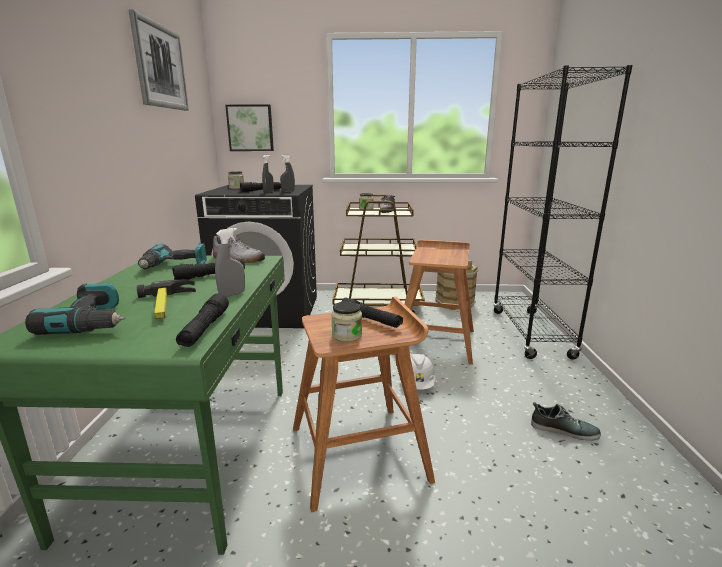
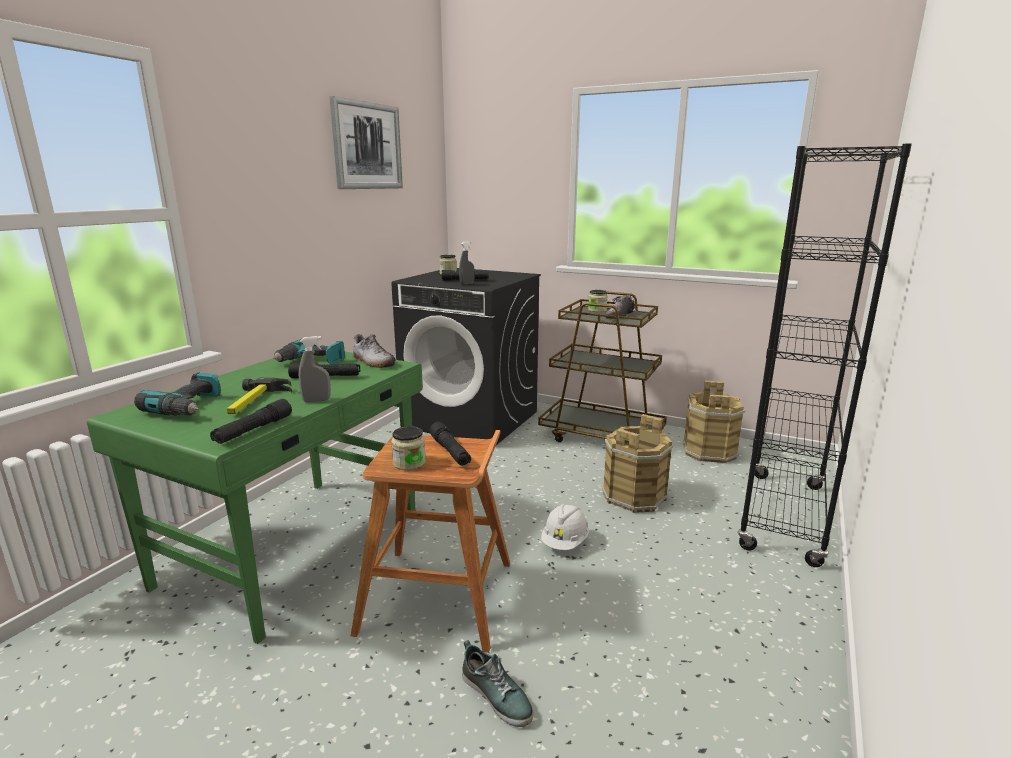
camera: 25 degrees right, 0 degrees up
picture [225,104,274,151] -> none
grey spray bottle [280,155,295,192] -> none
brown stool [392,240,474,365] -> brown bucket [602,414,673,513]
shoe [531,402,601,441] -> shoe moved to [462,640,533,727]

